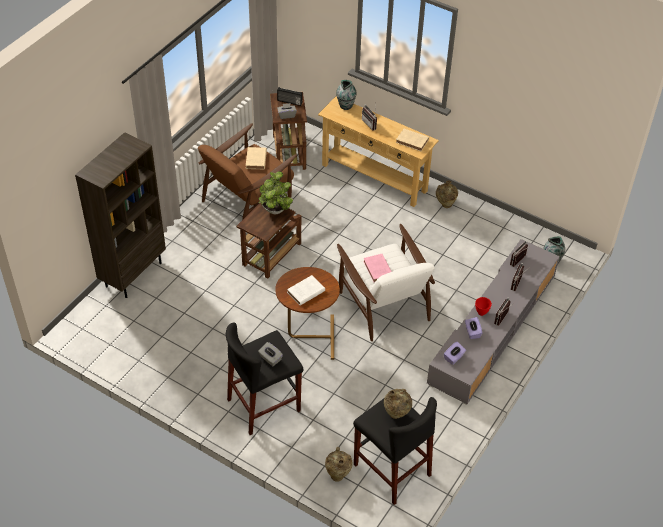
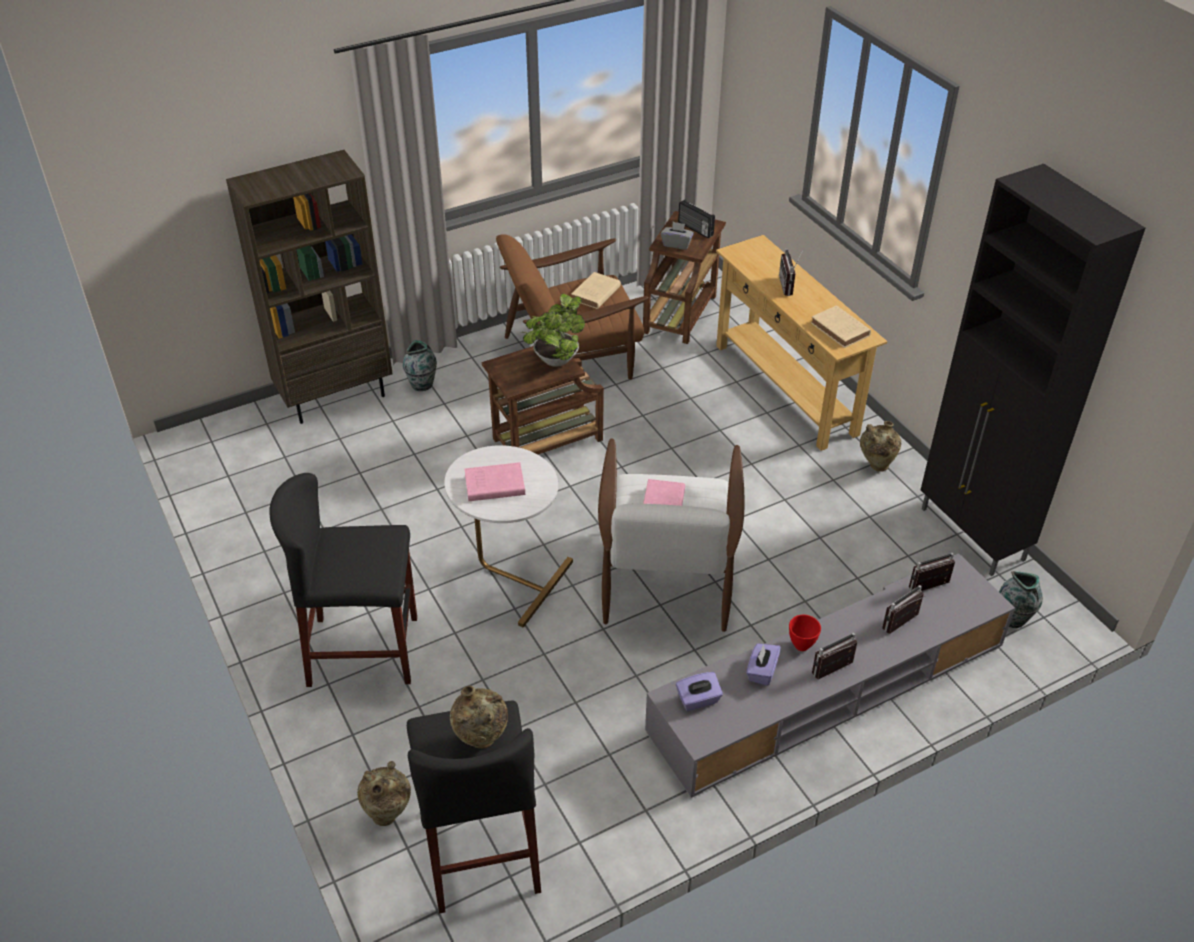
camera: 30 degrees right, 5 degrees down
grey tissue box [258,342,283,366] -> none
brown side table [275,267,340,360] -> white side table [444,445,573,628]
white book [287,275,325,305] -> pink book [465,462,525,501]
vase [336,80,357,110] -> vase moved to [403,340,437,391]
none -> black cabinet [921,164,1145,576]

